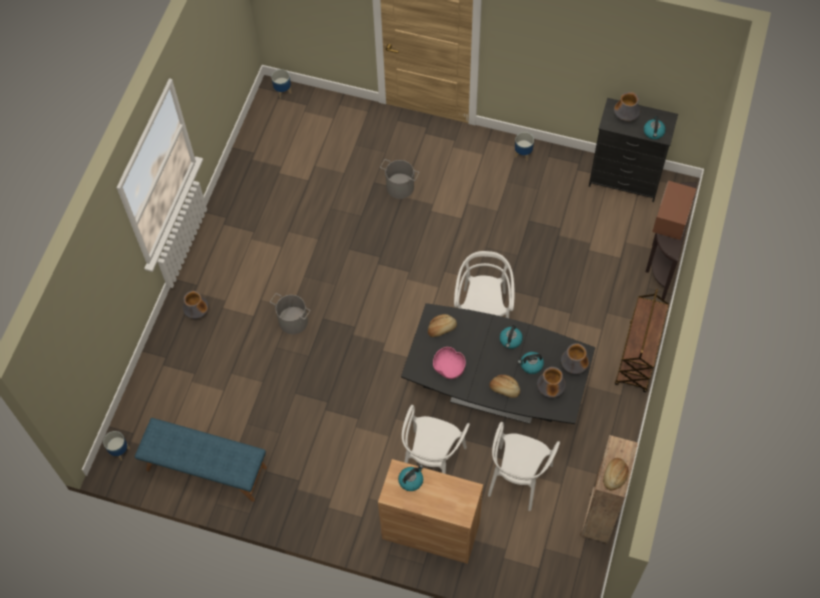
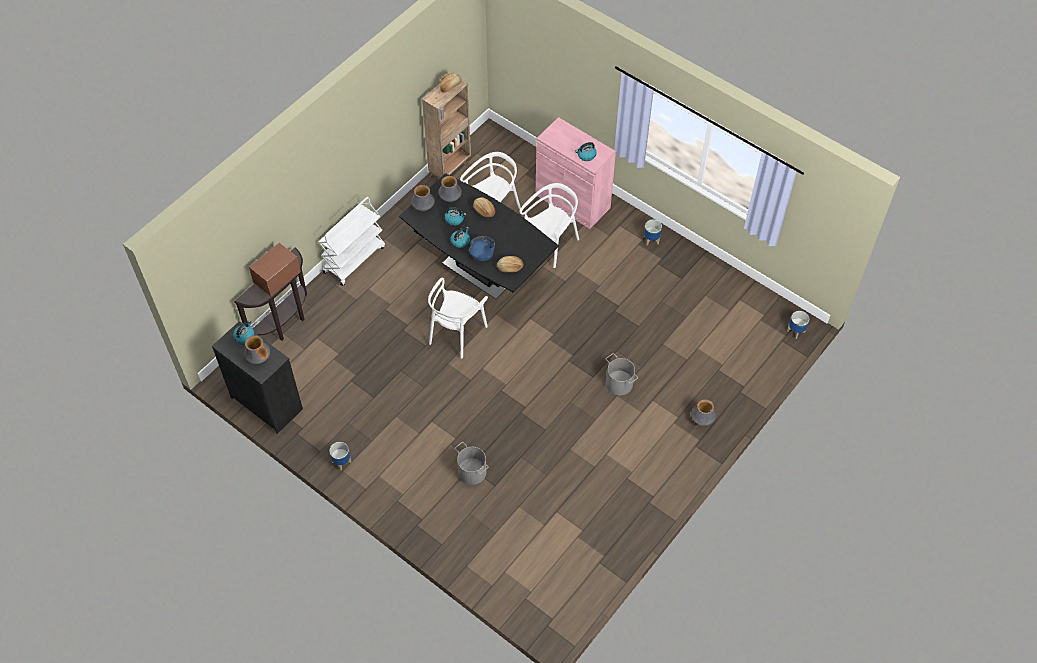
camera: 160 degrees left, 5 degrees down
blue bench [135,418,267,502] -> none
planter [271,69,292,99] -> planter moved to [644,219,662,246]
brown cabinet [378,459,483,564] -> pink cabinet [536,117,616,229]
pink bowl [433,347,466,379] -> none
brown cart [615,289,669,392] -> white cart [319,197,385,286]
none -> blue bowl [469,236,495,261]

